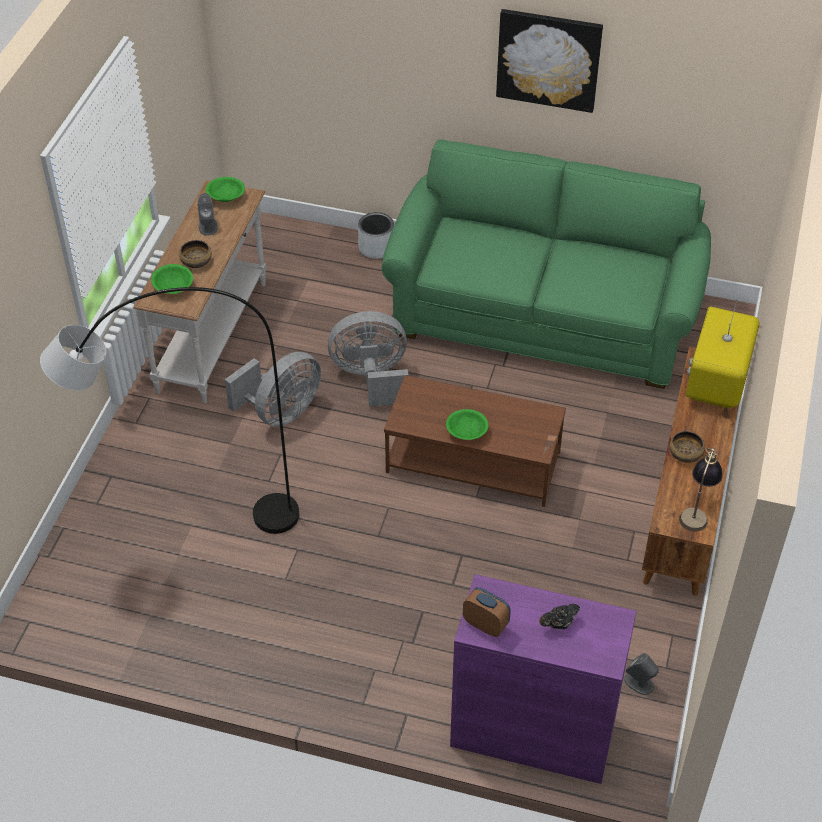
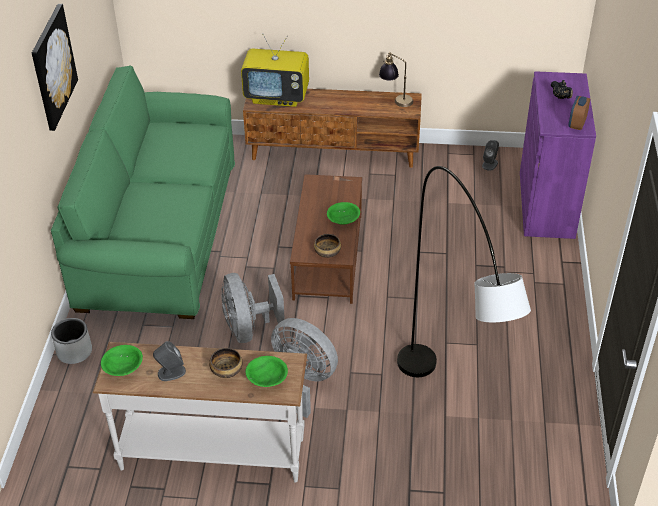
camera: 100 degrees left, 5 degrees down
bowl [670,431,705,463] -> bowl moved to [314,234,341,258]

